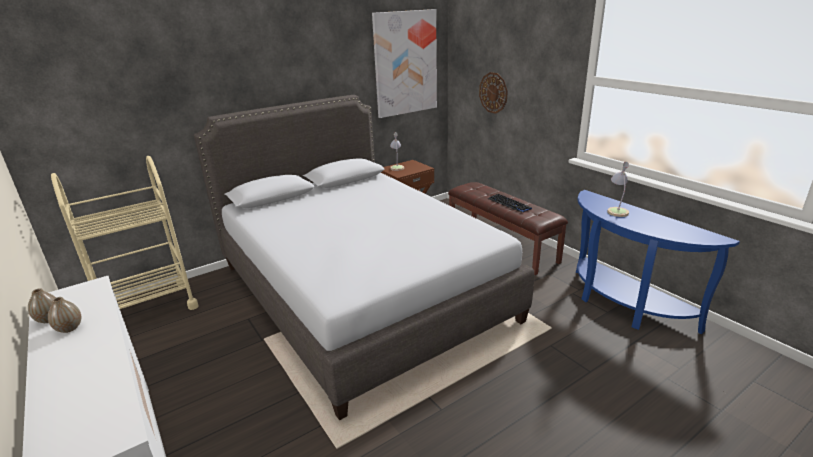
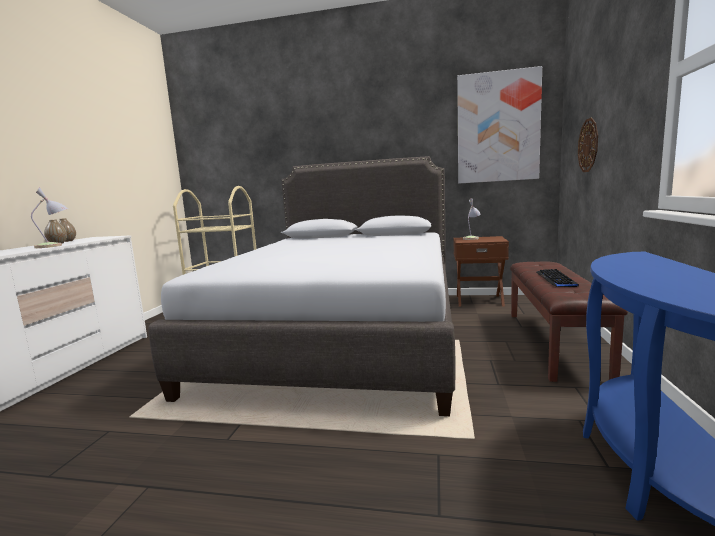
camera: 45 degrees right, 15 degrees down
table lamp [607,162,629,217] -> table lamp moved to [31,187,68,248]

